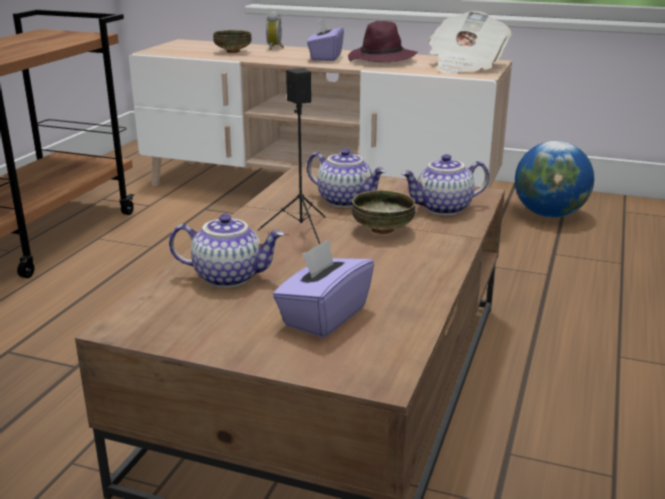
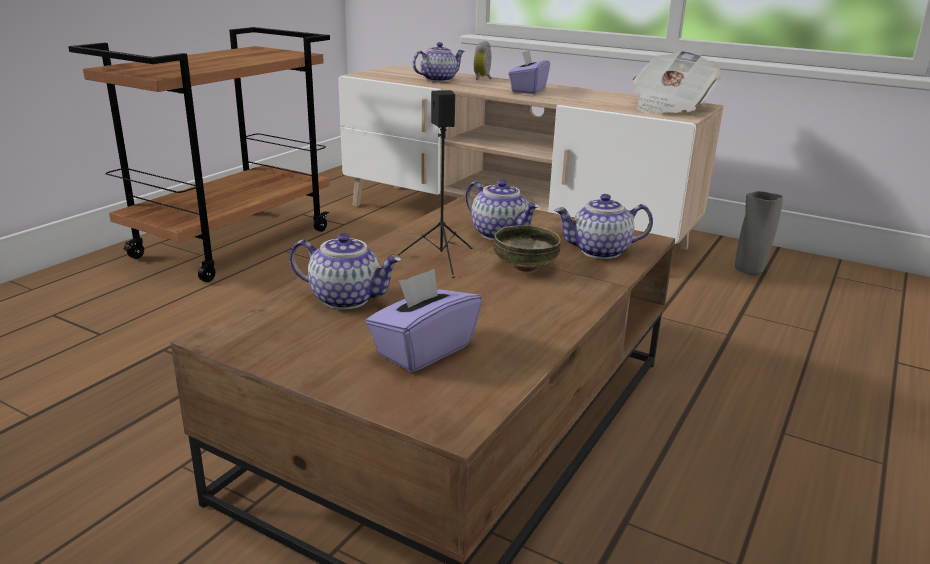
camera: 10 degrees right, 0 degrees up
bowl [213,30,252,53] -> teapot [412,42,464,82]
purple hat [348,21,418,62] -> none
globe [515,141,594,218] -> grey vase [735,191,783,275]

